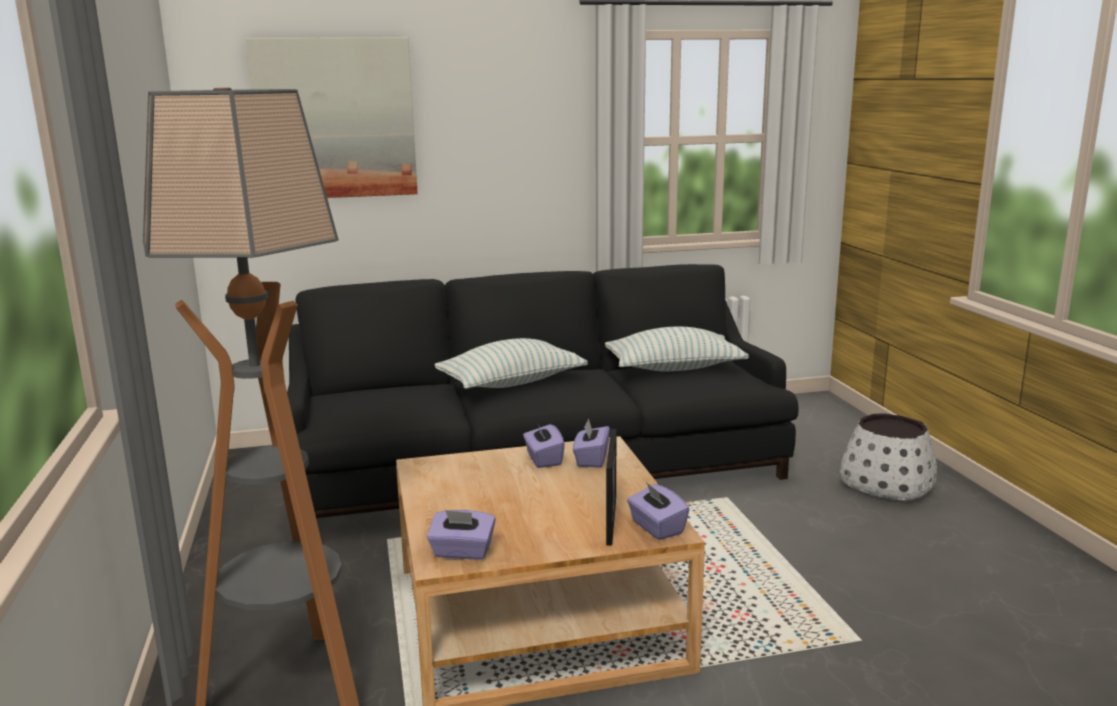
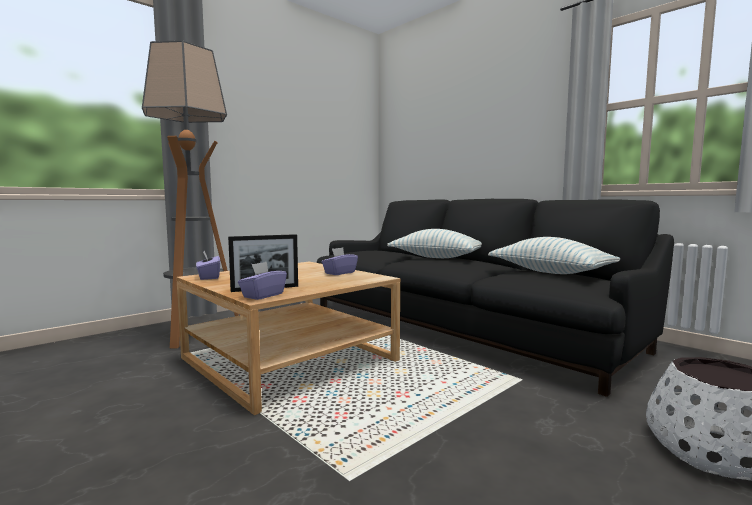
camera: 60 degrees right, 10 degrees down
picture [245,37,418,198] -> none
purple tissue box [573,419,610,468] -> none

